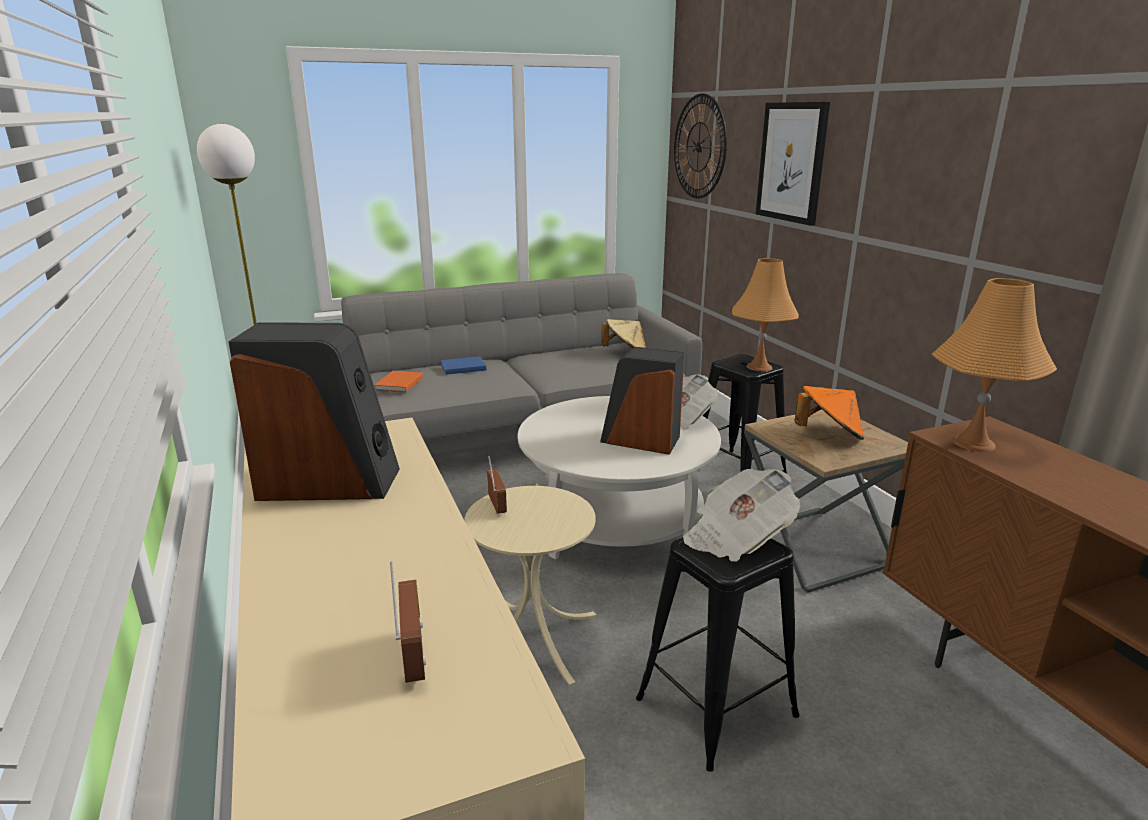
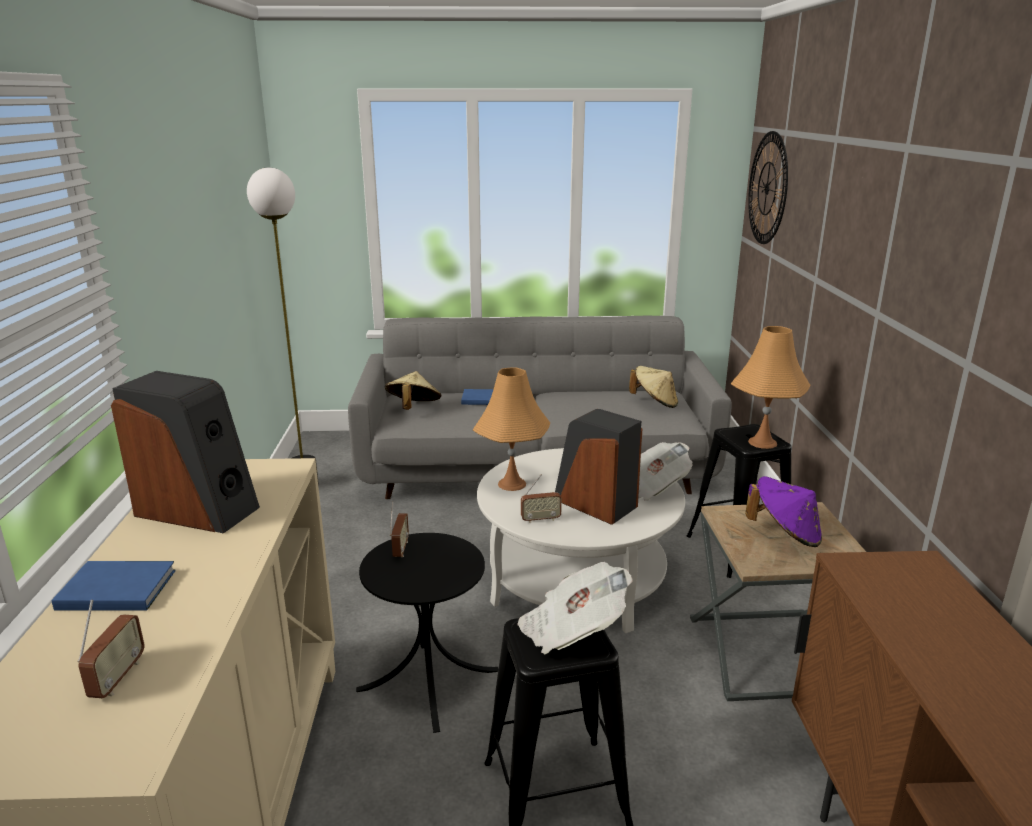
camera: 20 degrees right, 0 degrees up
orange book [375,371,423,392] -> beige hat [385,371,441,410]
beige side table [464,486,597,685] -> black side table [356,533,498,733]
picture [756,102,830,226] -> none
orange hat [795,386,864,440] -> purple hat [745,476,822,547]
orange table lamp [932,278,1057,452] -> orange table lamp moved to [473,367,550,491]
none -> blue book [51,561,176,610]
none -> radio [521,474,562,523]

